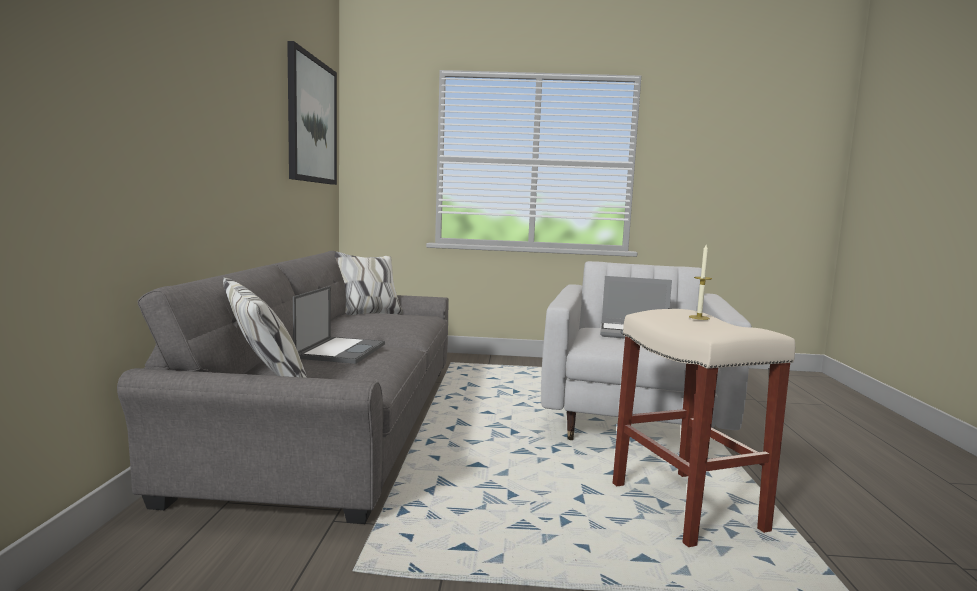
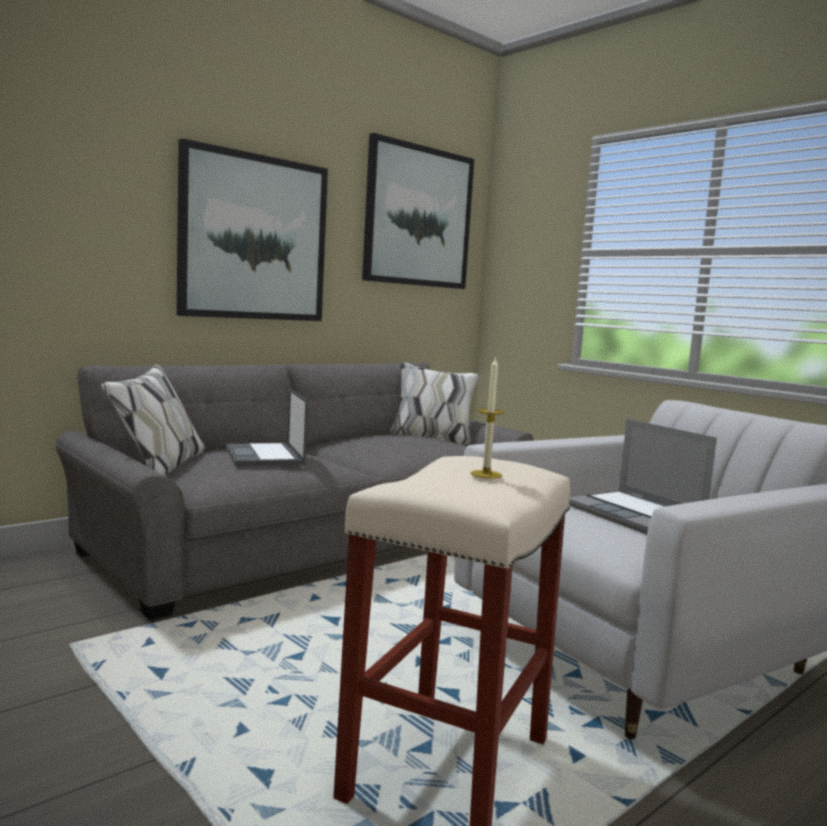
camera: 45 degrees right, 0 degrees up
laptop [293,286,385,364] -> laptop turned 105 degrees clockwise [226,389,308,466]
none -> picture [177,138,328,321]

